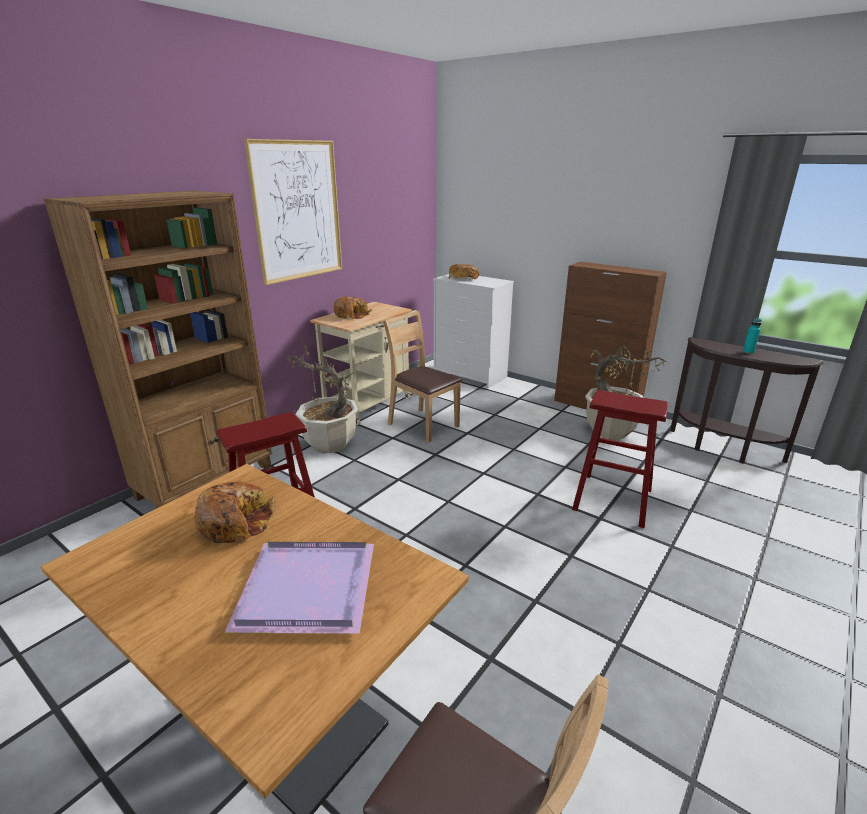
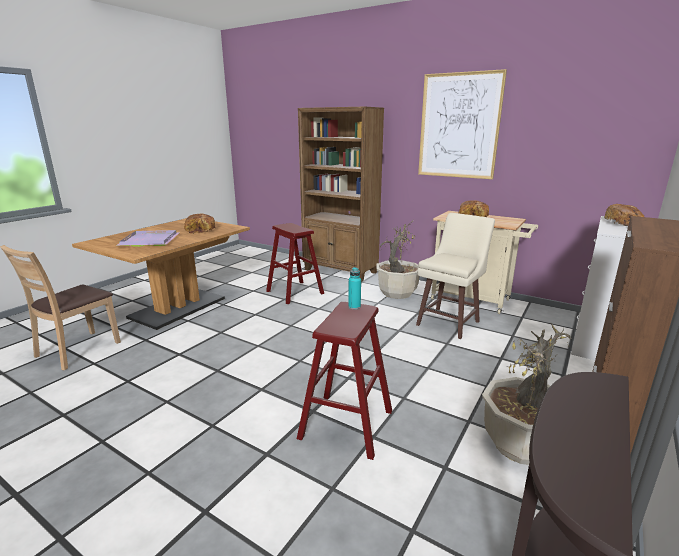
camera: 85 degrees right, 5 degrees down
brown chair [383,311,462,442] -> beige stool [416,213,495,339]
turquoise bottle [743,319,762,354] -> turquoise bottle moved to [348,267,361,309]

